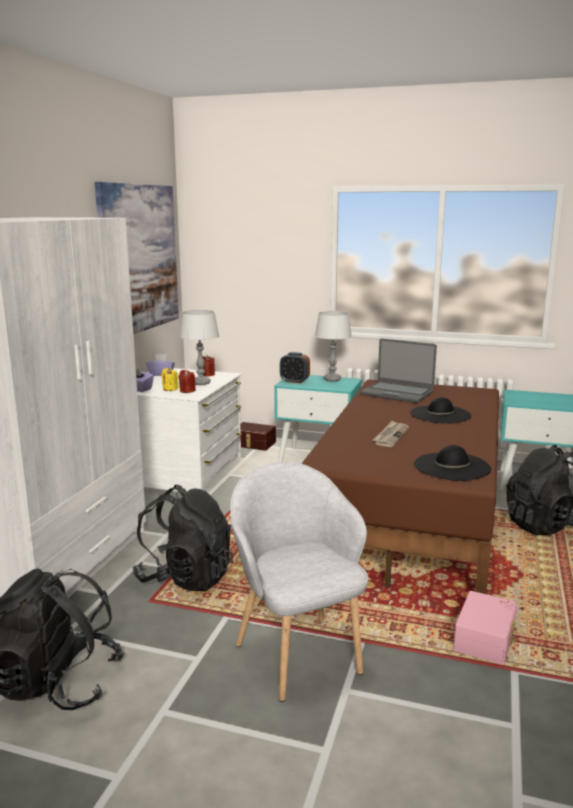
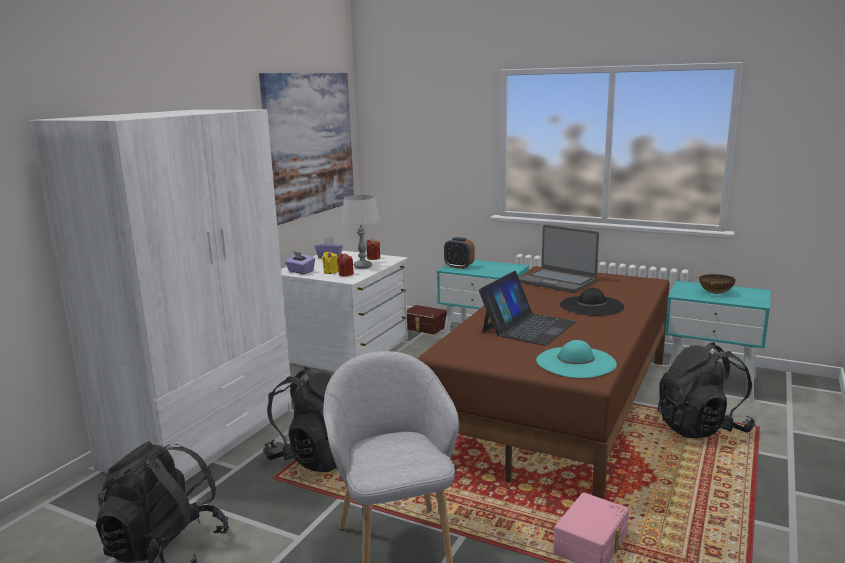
camera: 10 degrees right, 0 degrees up
grey table lamp [315,311,352,381] -> none
newspaper [372,421,409,447] -> laptop [479,271,576,346]
black hat [414,445,491,481] -> turquoise hat [536,340,617,378]
none -> bowl [699,274,736,294]

